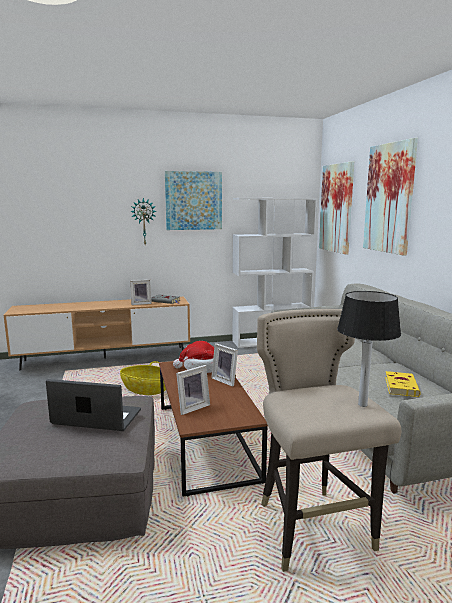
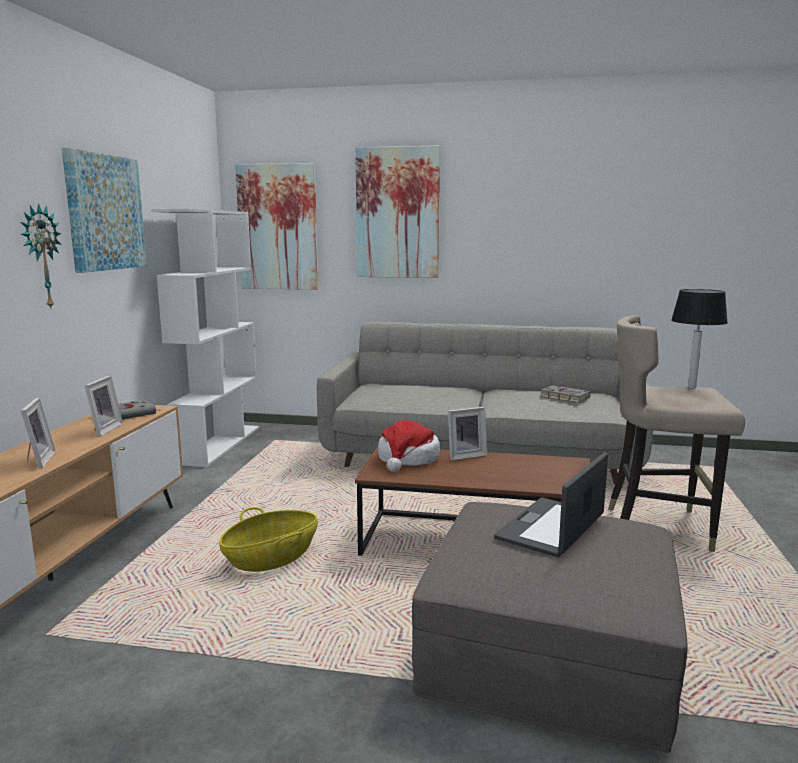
camera: 65 degrees left, 0 degrees up
picture frame [176,365,210,415] -> picture frame moved to [21,398,56,469]
yellow book [385,371,421,397] -> grey book [541,385,591,403]

